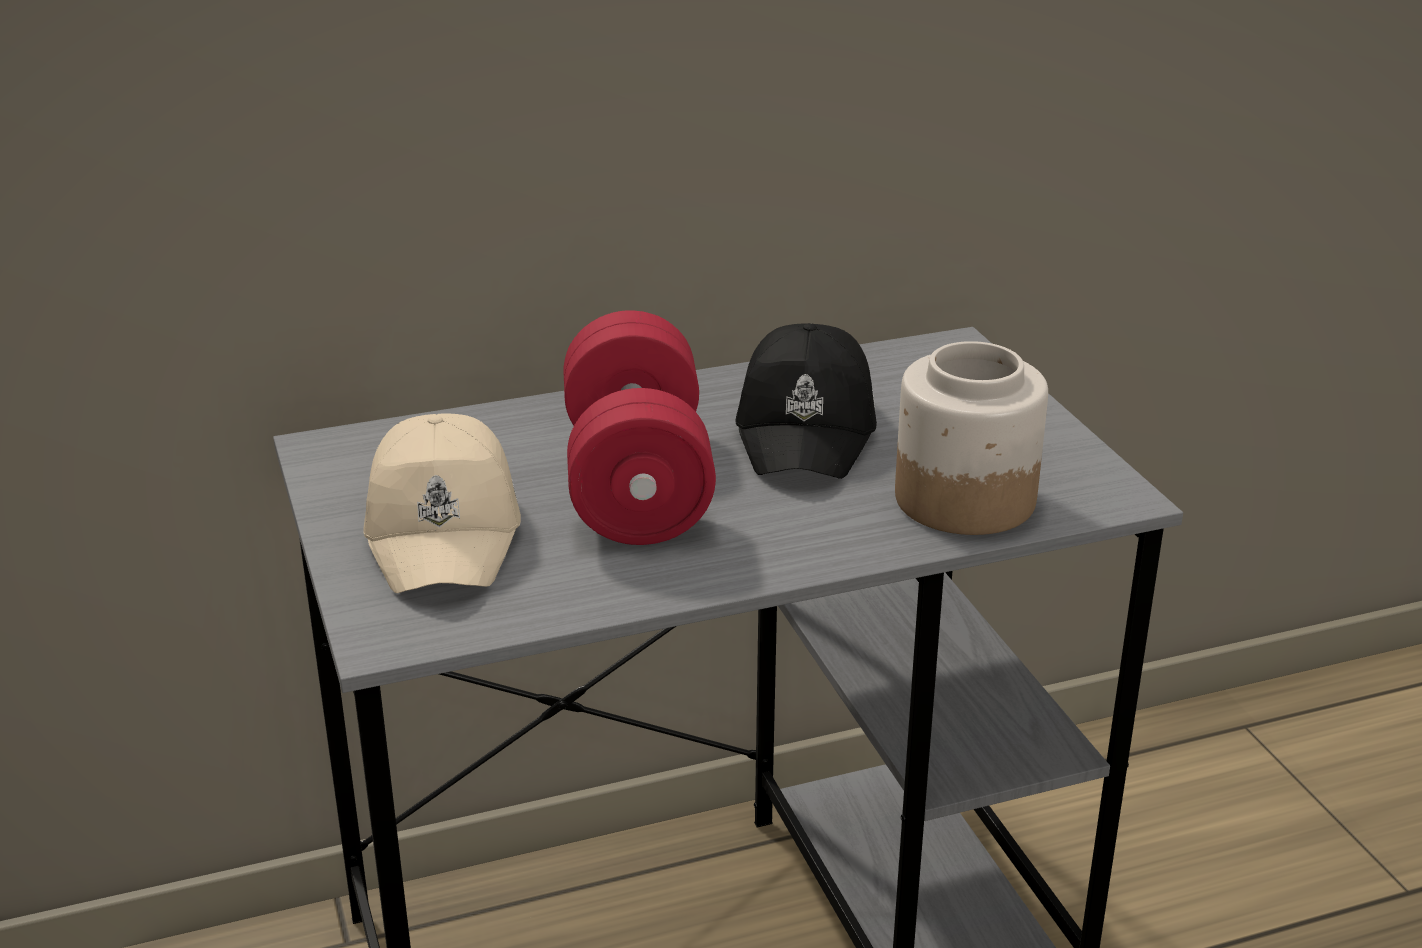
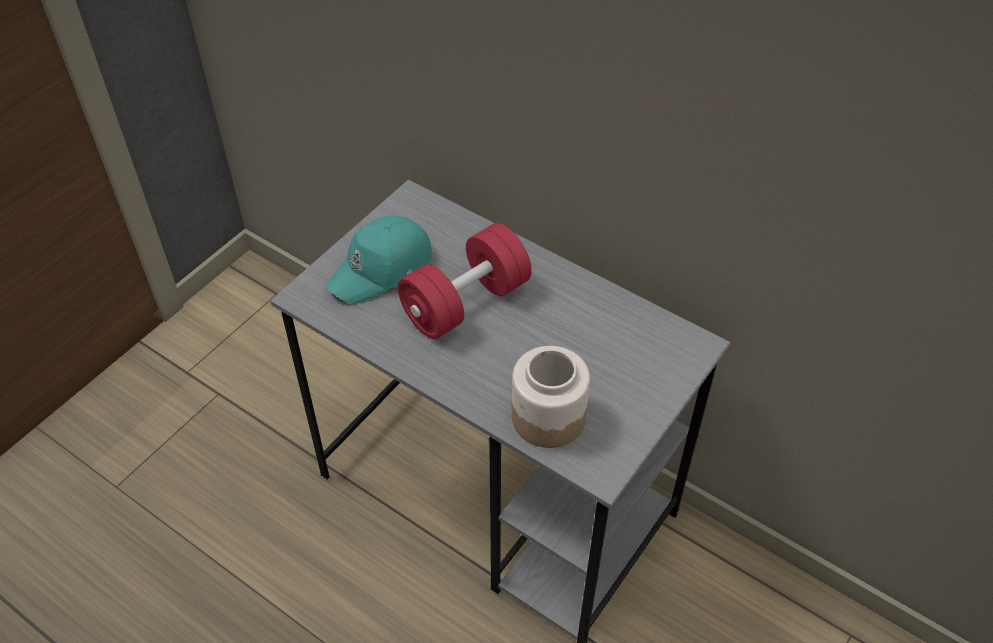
camera: 55 degrees right, 20 degrees up
beige cap [363,413,521,593] -> turquoise cap [326,216,432,304]
black cap [735,323,877,479] -> none

